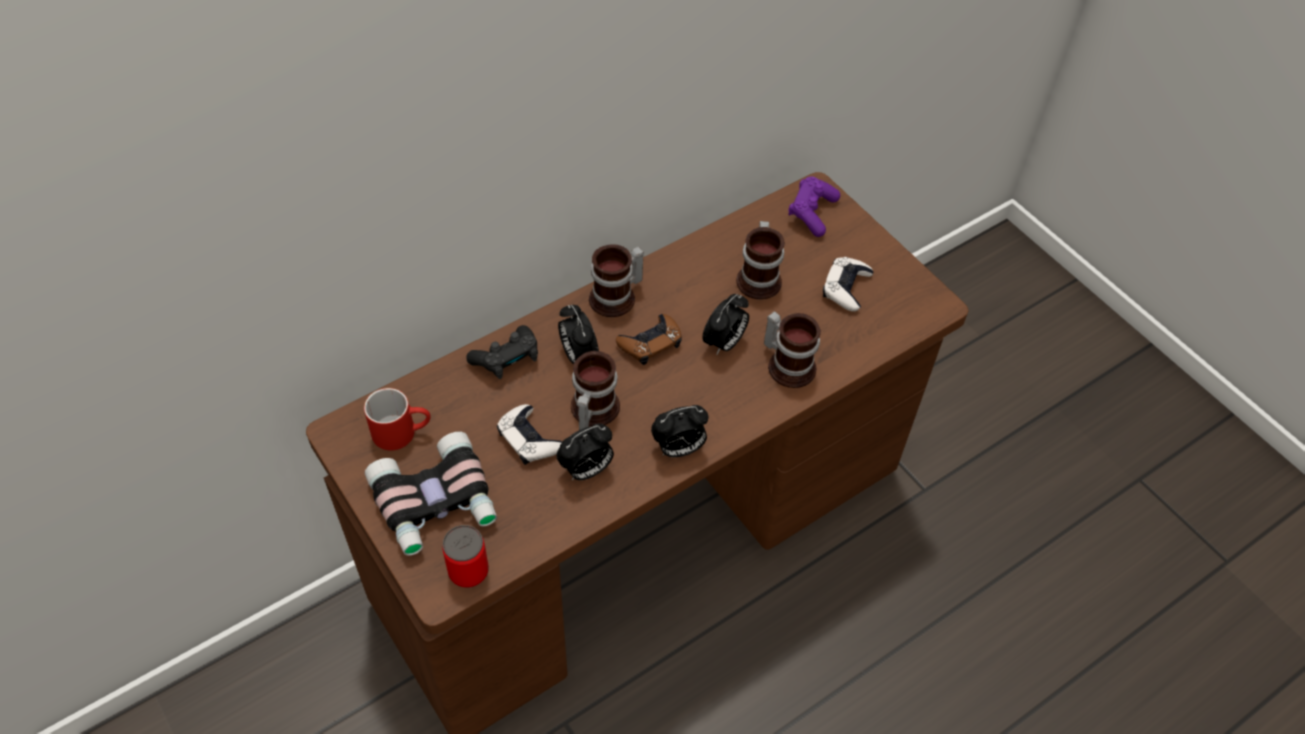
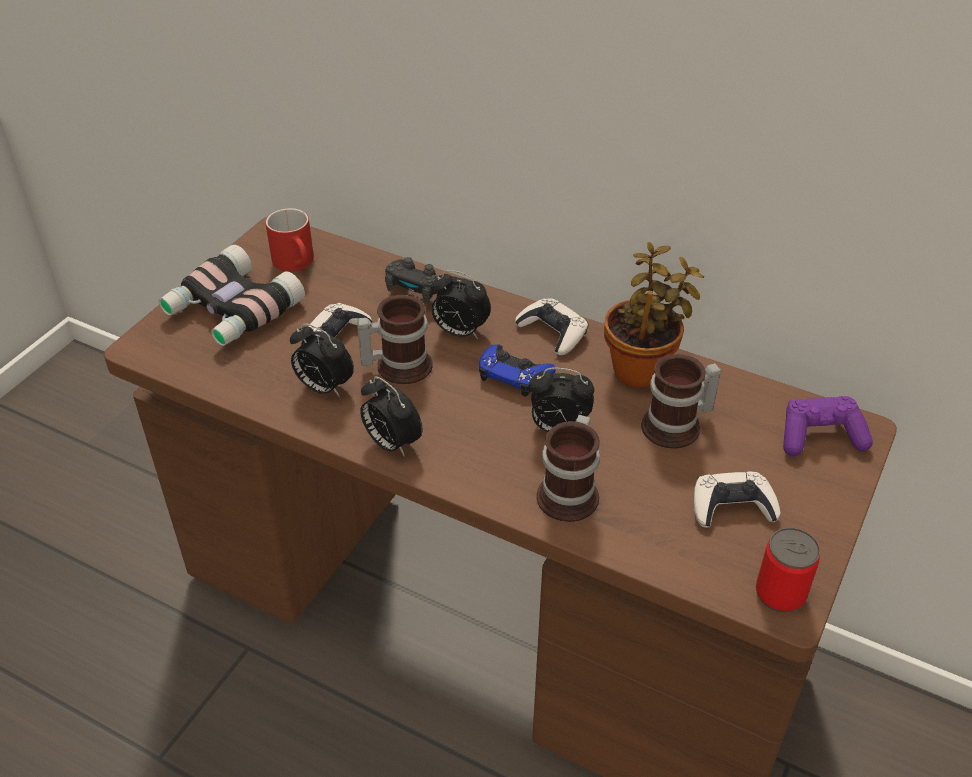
camera: 65 degrees right, 10 degrees down
can [442,525,489,588] -> can moved to [756,528,820,613]
alarm clock [558,305,599,364] -> alarm clock turned 105 degrees counterclockwise [431,270,491,339]
mug [589,244,644,317] -> white game controller [515,298,588,355]
brown game controller [616,314,682,365] -> blue game controller [479,344,556,397]
none -> potted plant [604,242,704,387]

